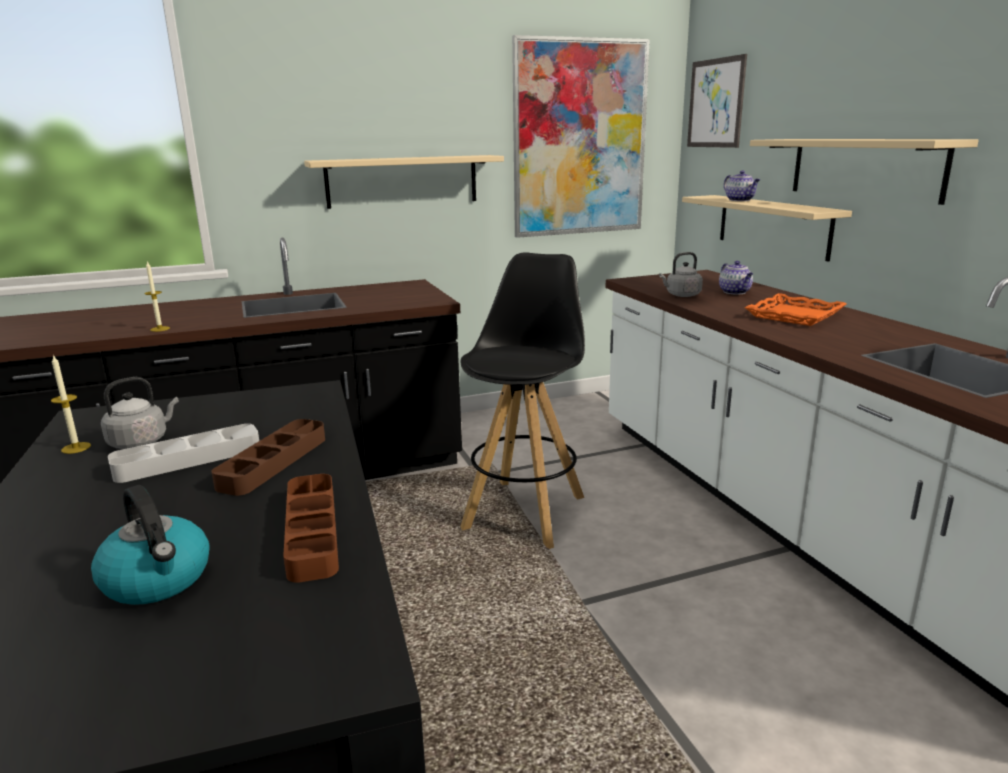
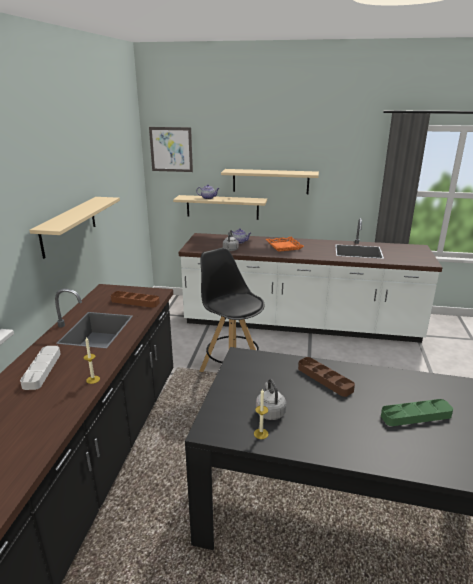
camera: 60 degrees left, 5 degrees up
kettle [91,485,210,605] -> green tray [381,399,453,426]
grey tray [108,424,259,483] -> grey tray moved to [20,346,61,390]
brown tray [283,474,339,583] -> brown tray moved to [111,291,160,308]
picture [512,35,650,238] -> none

